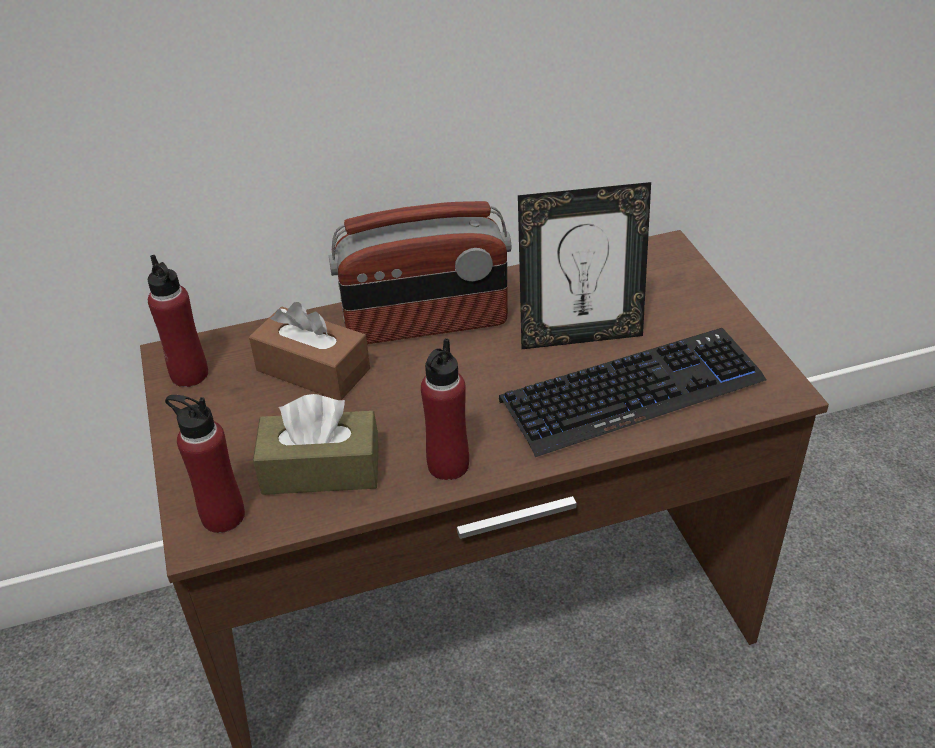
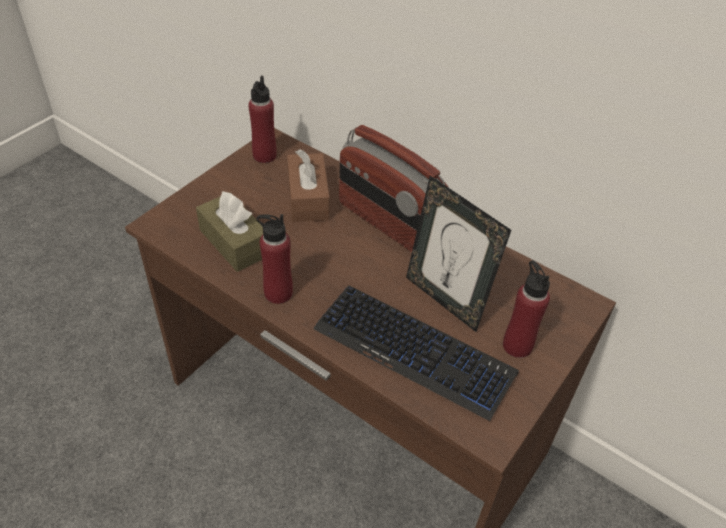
camera: 50 degrees right, 5 degrees up
red bottle [165,395,245,533] -> red bottle moved to [503,260,550,358]

